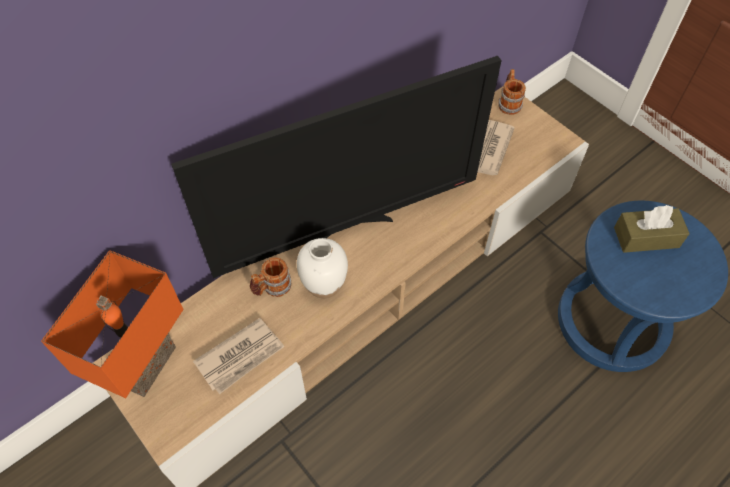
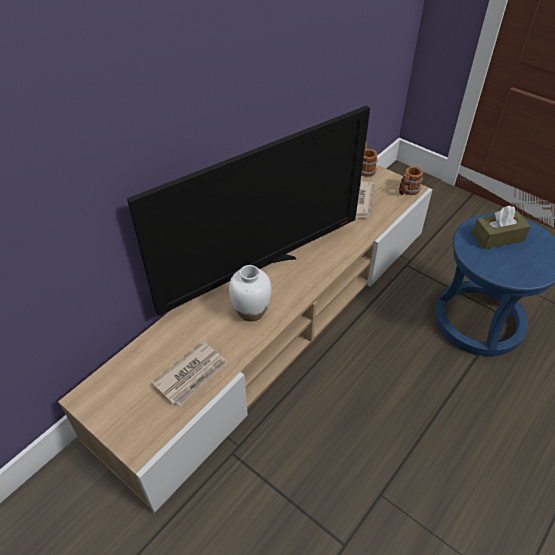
camera: 10 degrees left, 10 degrees down
orange table lamp [41,250,184,398] -> none
mug [250,257,291,297] -> mug moved to [399,166,423,195]

